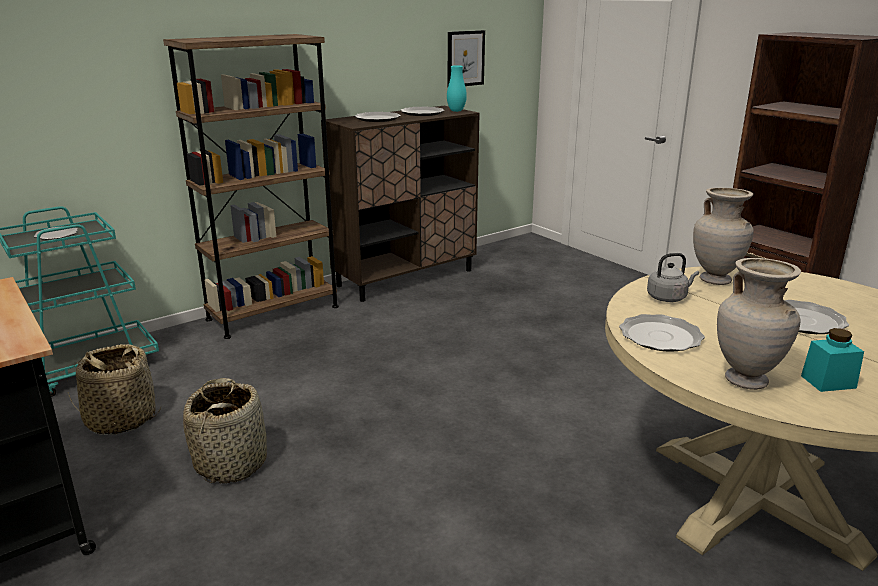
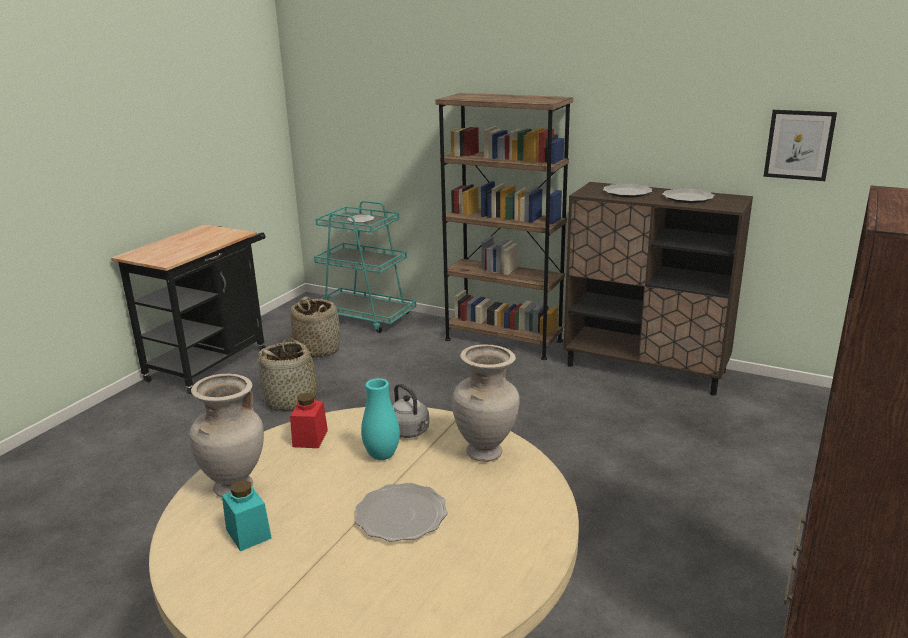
camera: 65 degrees right, 0 degrees up
turquoise vase [447,65,467,112] -> turquoise vase moved to [361,378,400,460]
plate [619,314,705,352] -> red jar [290,393,328,448]

